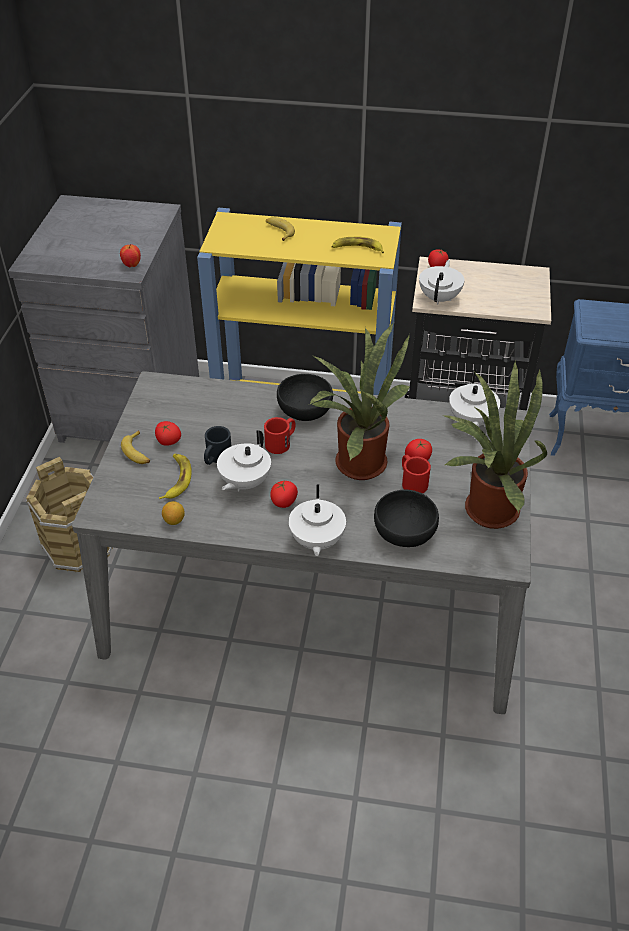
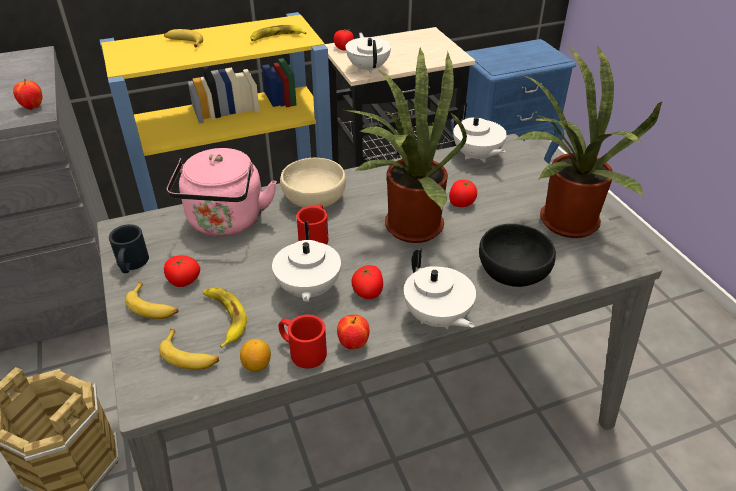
camera: 30 degrees left, 5 degrees down
black mug [204,426,231,465] -> black mug moved to [109,224,149,273]
black bowl [277,374,333,421] -> beige bowl [280,158,346,208]
red mug [402,455,431,494] -> red mug moved to [279,315,327,368]
none -> banana [159,329,219,370]
none -> pink kettle [166,148,277,237]
none -> apple [337,315,370,349]

